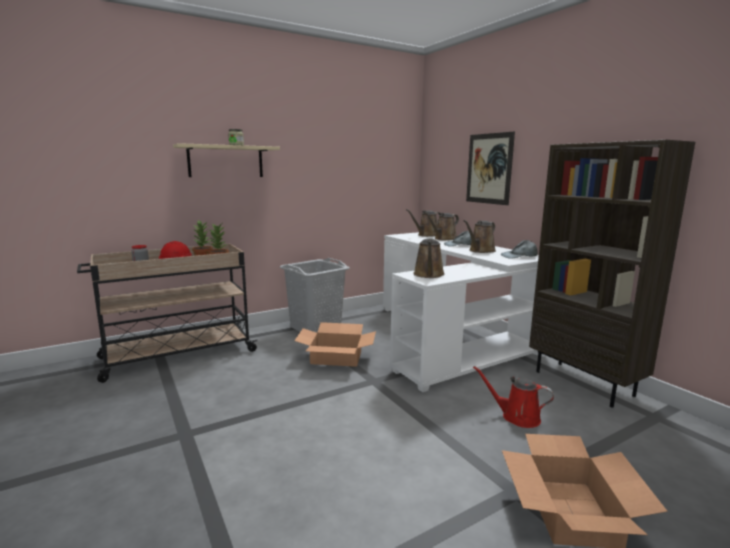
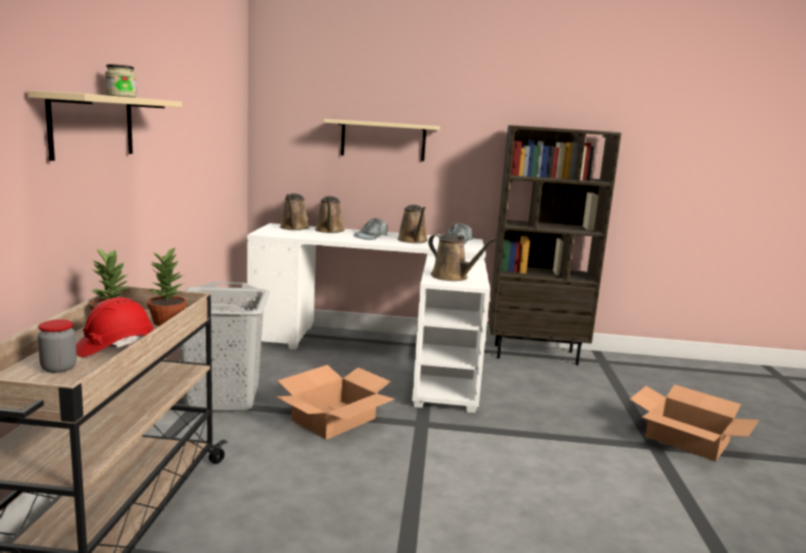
camera: 55 degrees left, 0 degrees up
picture [466,132,515,205] -> beige shelf [324,119,440,161]
red watering can [473,366,554,428] -> none

